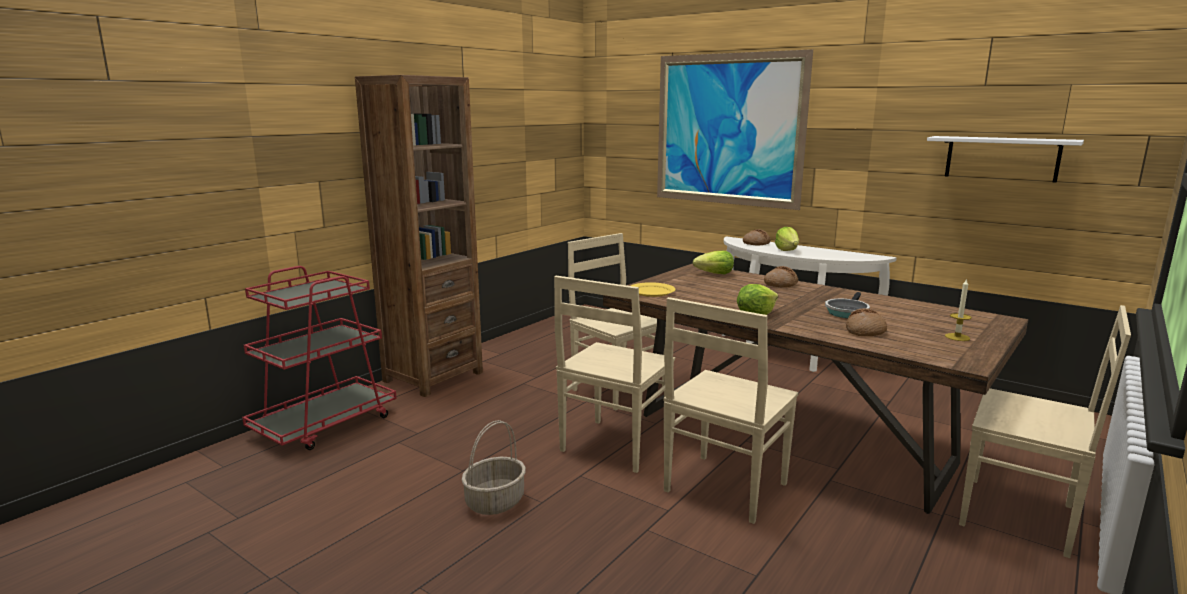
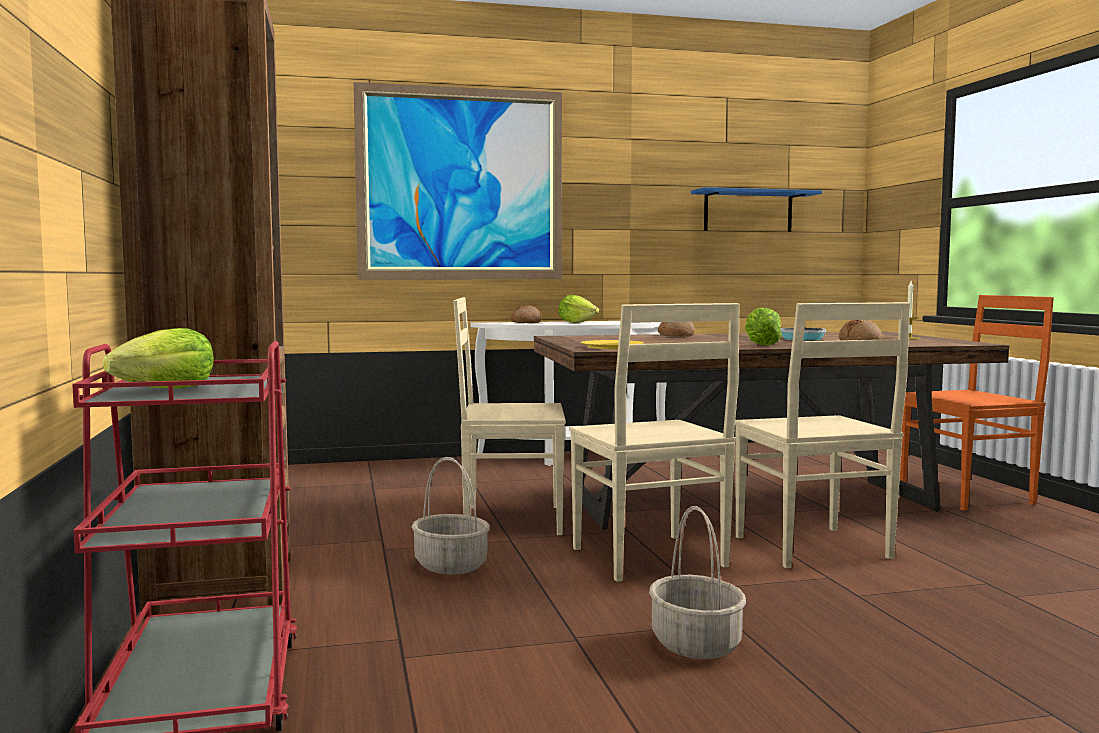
camera: 50 degrees left, 10 degrees down
lettuce [693,251,734,274] -> lettuce moved to [103,328,214,389]
white shelf [927,136,1084,183] -> blue shelf [691,187,822,232]
beige chair [959,305,1131,558] -> orange chair [900,295,1054,511]
none -> basket [412,457,490,575]

